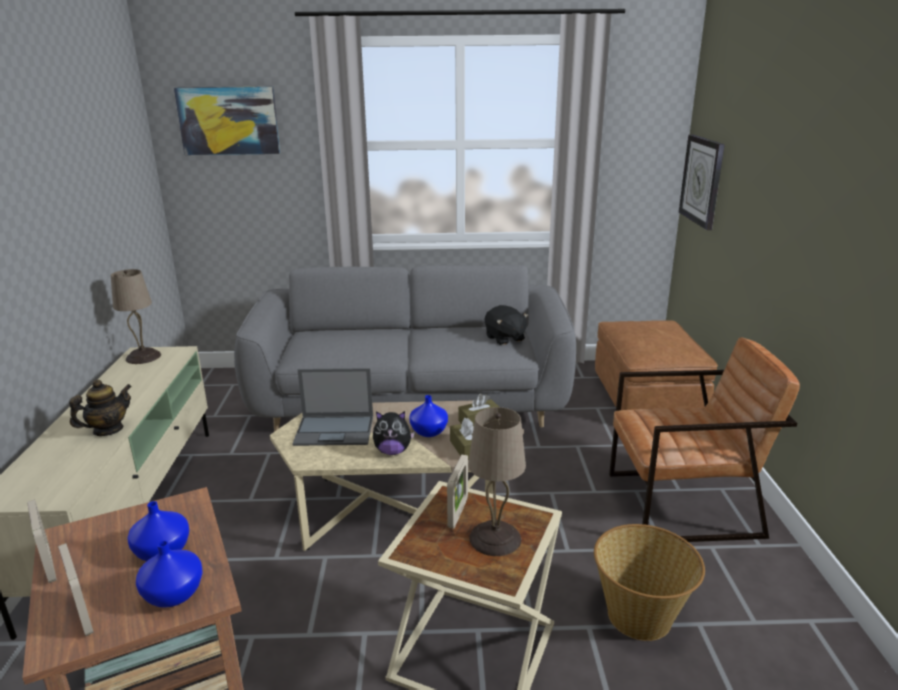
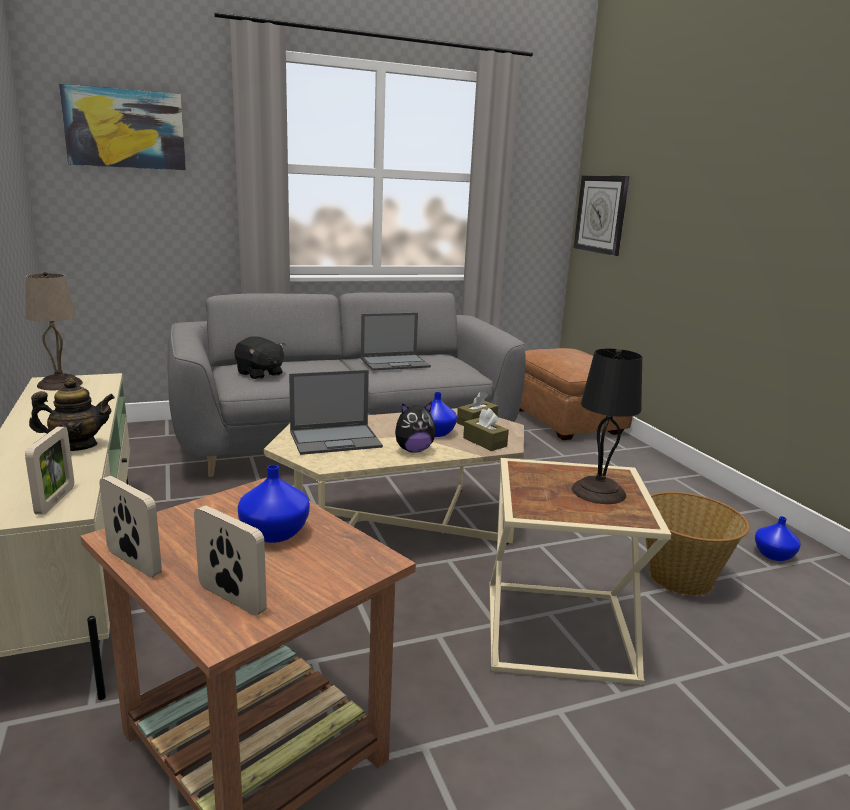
camera: 20 degrees left, 5 degrees down
teapot [69,379,132,436] -> teapot turned 45 degrees clockwise [29,378,115,451]
blue vase [136,541,203,608] -> blue vase moved to [755,516,801,561]
picture frame [447,455,468,528] -> picture frame moved to [25,427,74,515]
beige table lamp [468,407,526,556] -> black table lamp [572,348,642,504]
black plush toy [485,305,529,345] -> black plush toy moved to [234,336,285,380]
brown armchair [609,337,800,542] -> none
none -> laptop [361,313,431,370]

